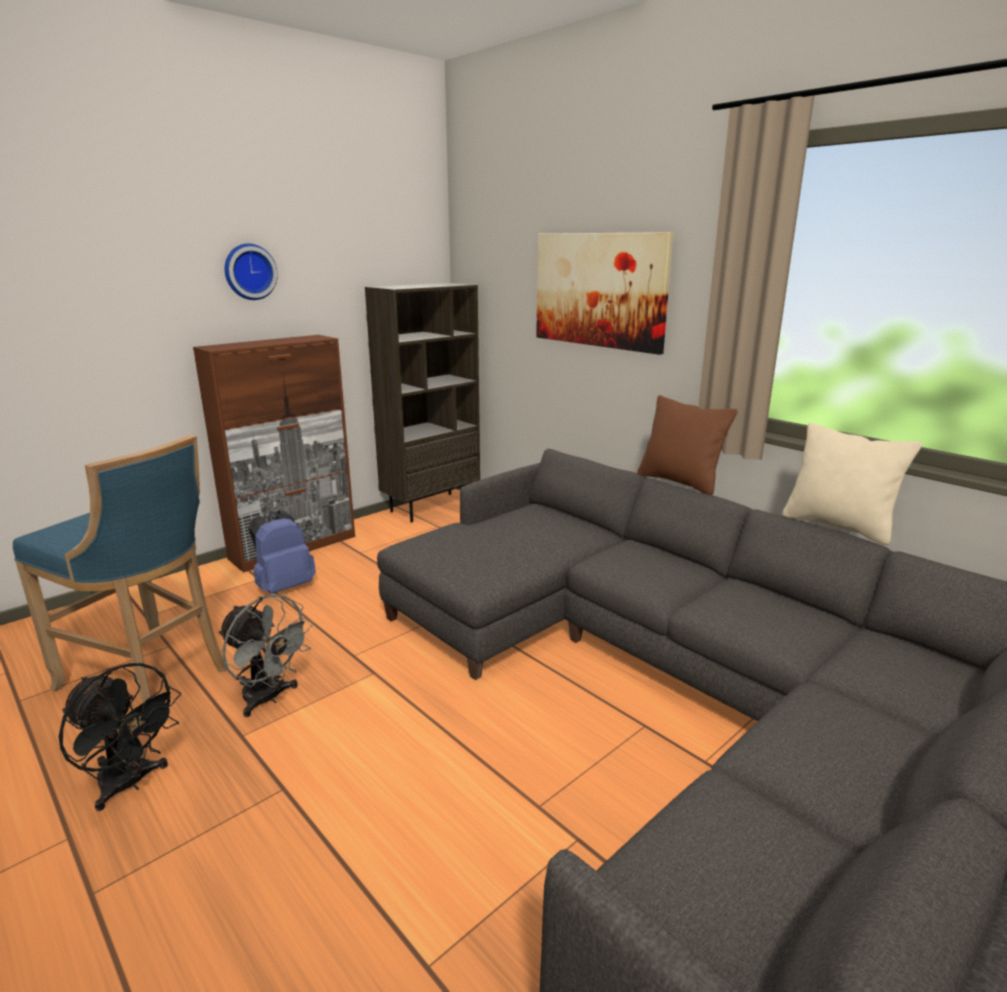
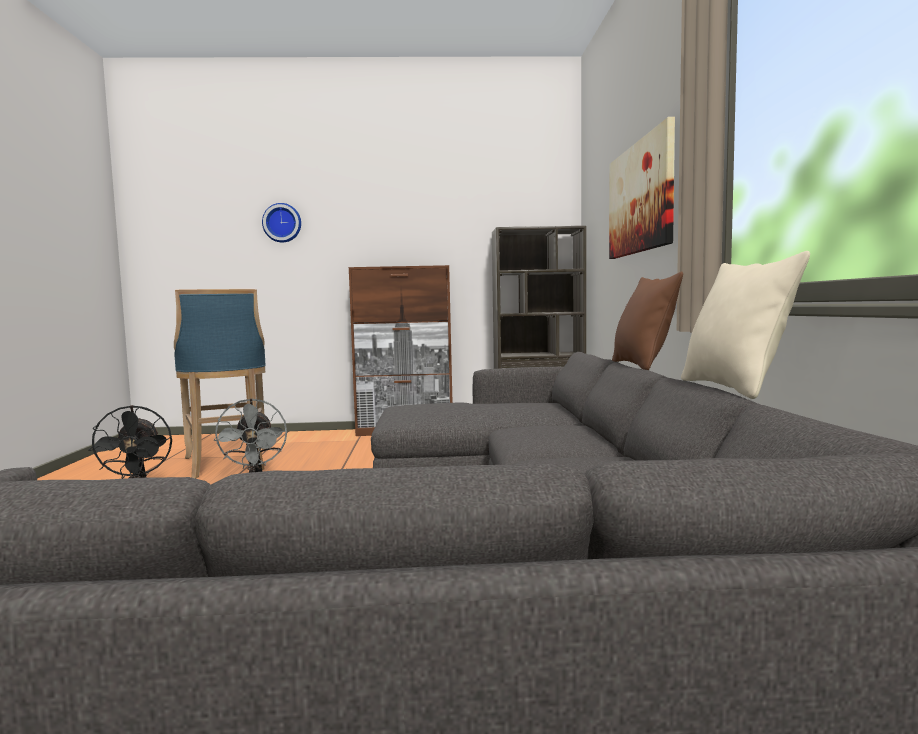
camera: 40 degrees right, 15 degrees down
wall clock [225,243,278,300] -> wall clock moved to [262,203,301,243]
blue backpack [248,510,316,594] -> none

